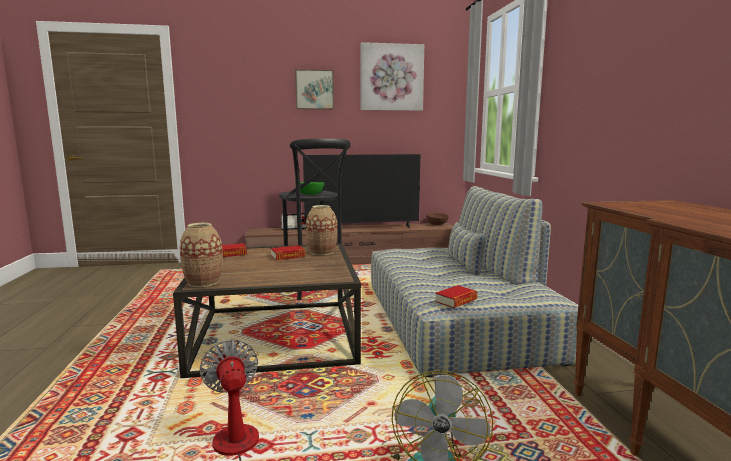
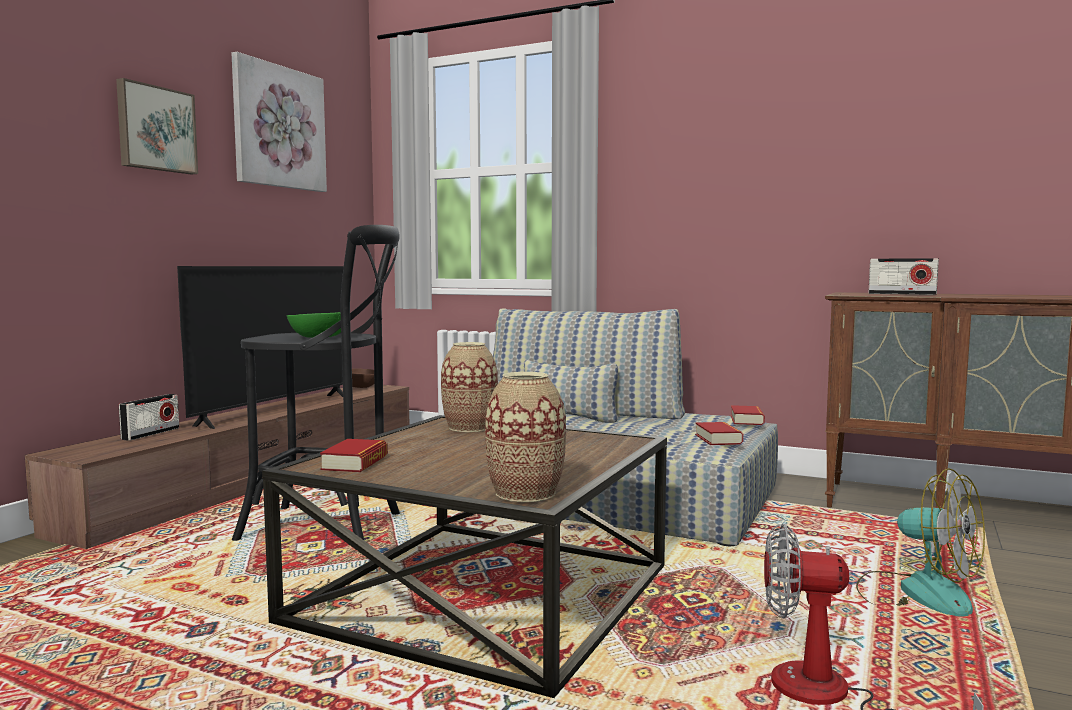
camera: 55 degrees left, 5 degrees down
book [271,245,305,260] -> book moved to [731,405,765,425]
none -> radio [868,258,939,295]

